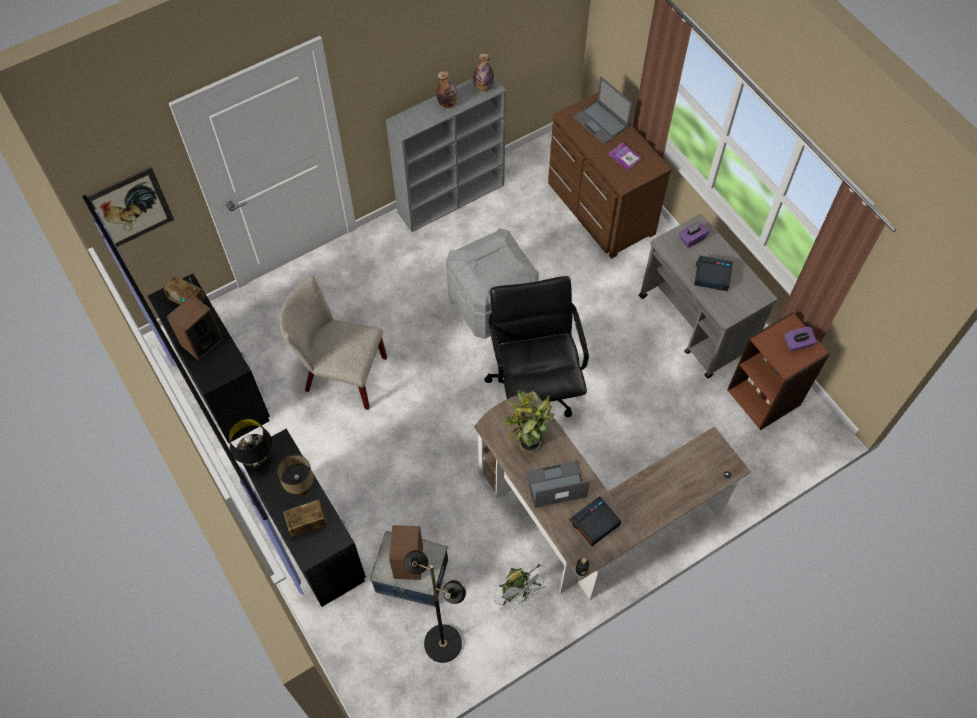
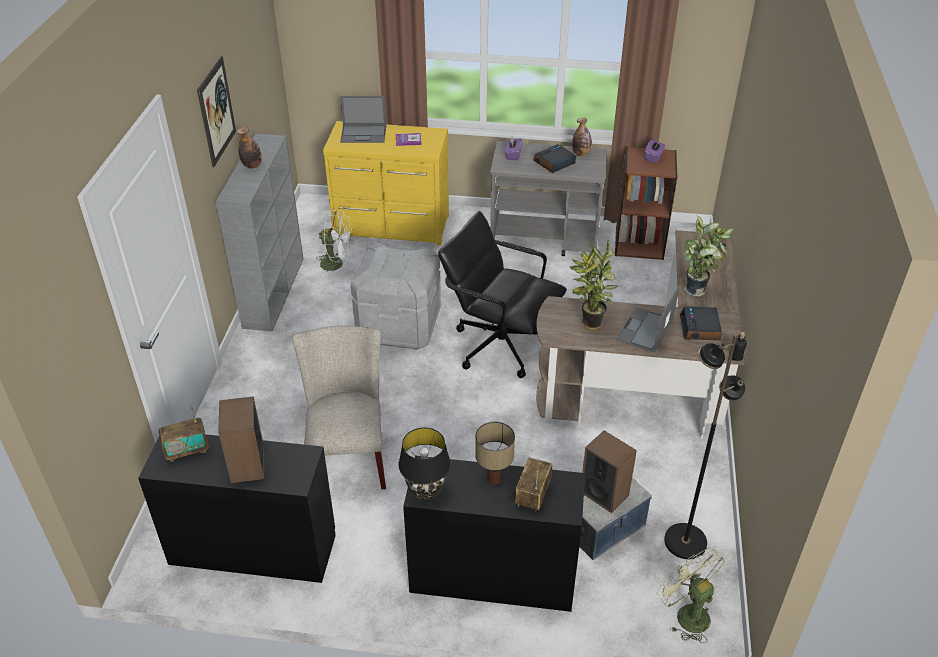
camera: 50 degrees left, 20 degrees down
picture [83,167,174,247] -> picture moved to [197,56,236,167]
beige chair [280,275,387,410] -> beige chair turned 120 degrees clockwise [292,326,386,489]
bottle [473,53,494,91] -> bottle moved to [572,118,592,156]
white fan [494,564,552,614] -> white fan moved to [316,210,354,277]
brown dresser [548,92,672,259] -> yellow dresser [323,121,449,246]
none -> green fan [657,548,725,643]
none -> potted plant [684,215,733,297]

